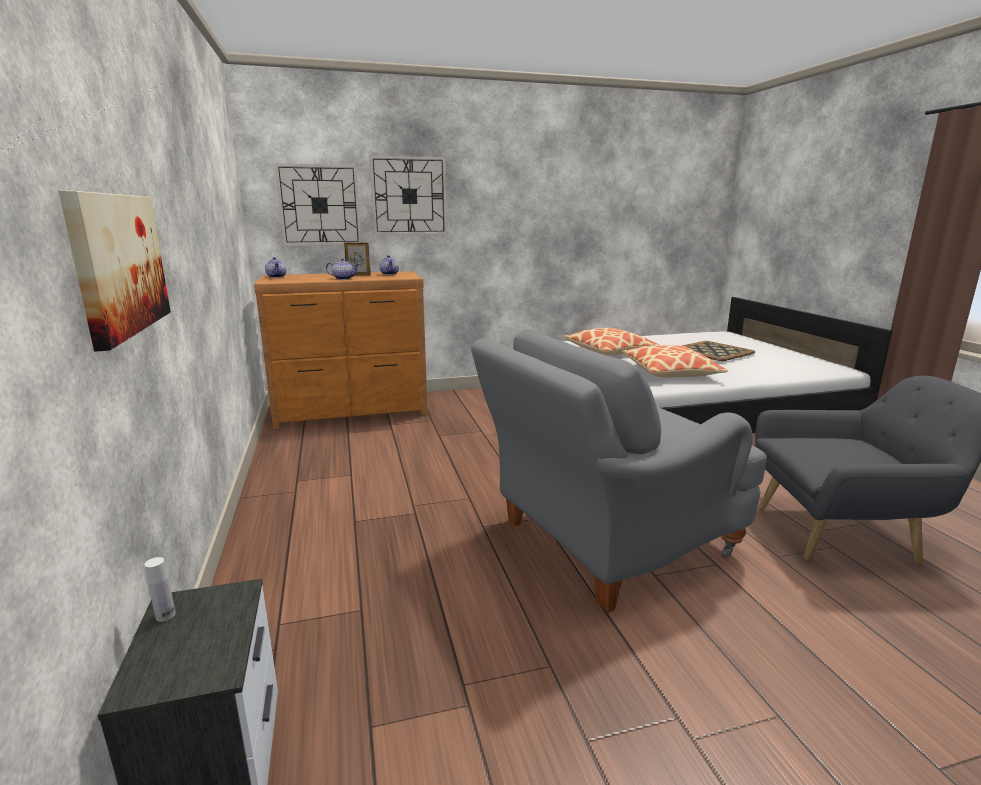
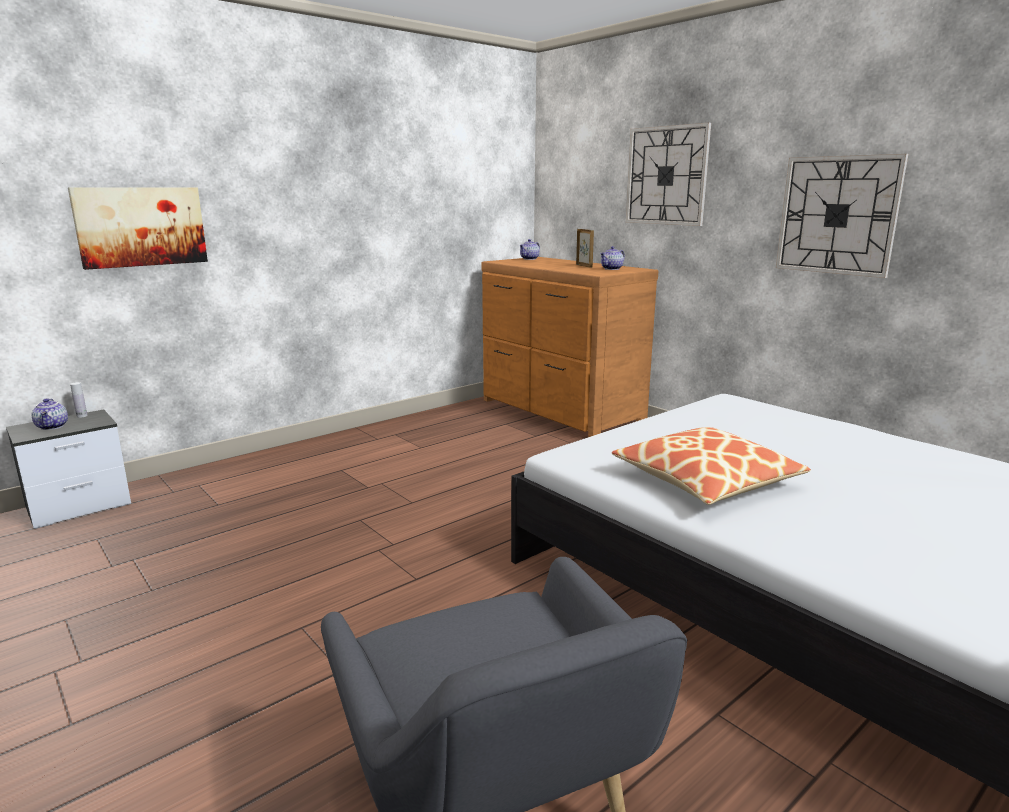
camera: 65 degrees right, 0 degrees up
wall clock [275,163,362,246] -> wall clock moved to [776,154,908,278]
teapot [326,258,359,280] -> teapot moved to [32,398,68,430]
grey armchair [471,329,767,613] -> none
pillow [563,328,659,355] -> none
tray [682,341,755,361] -> none

